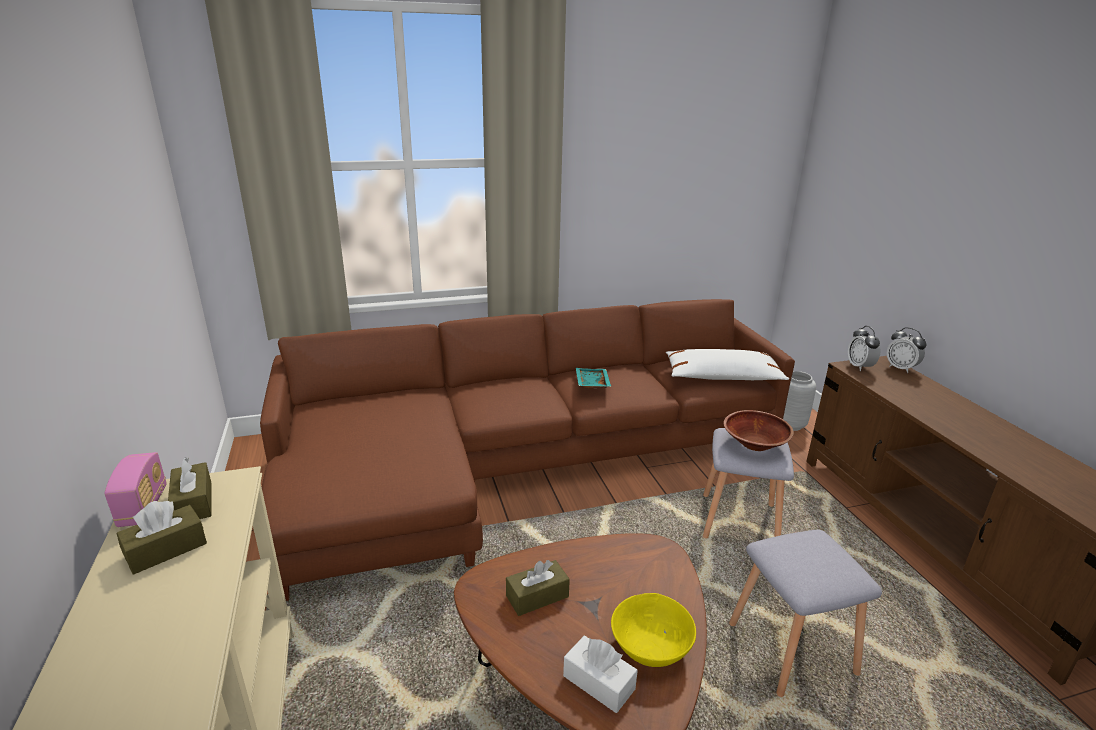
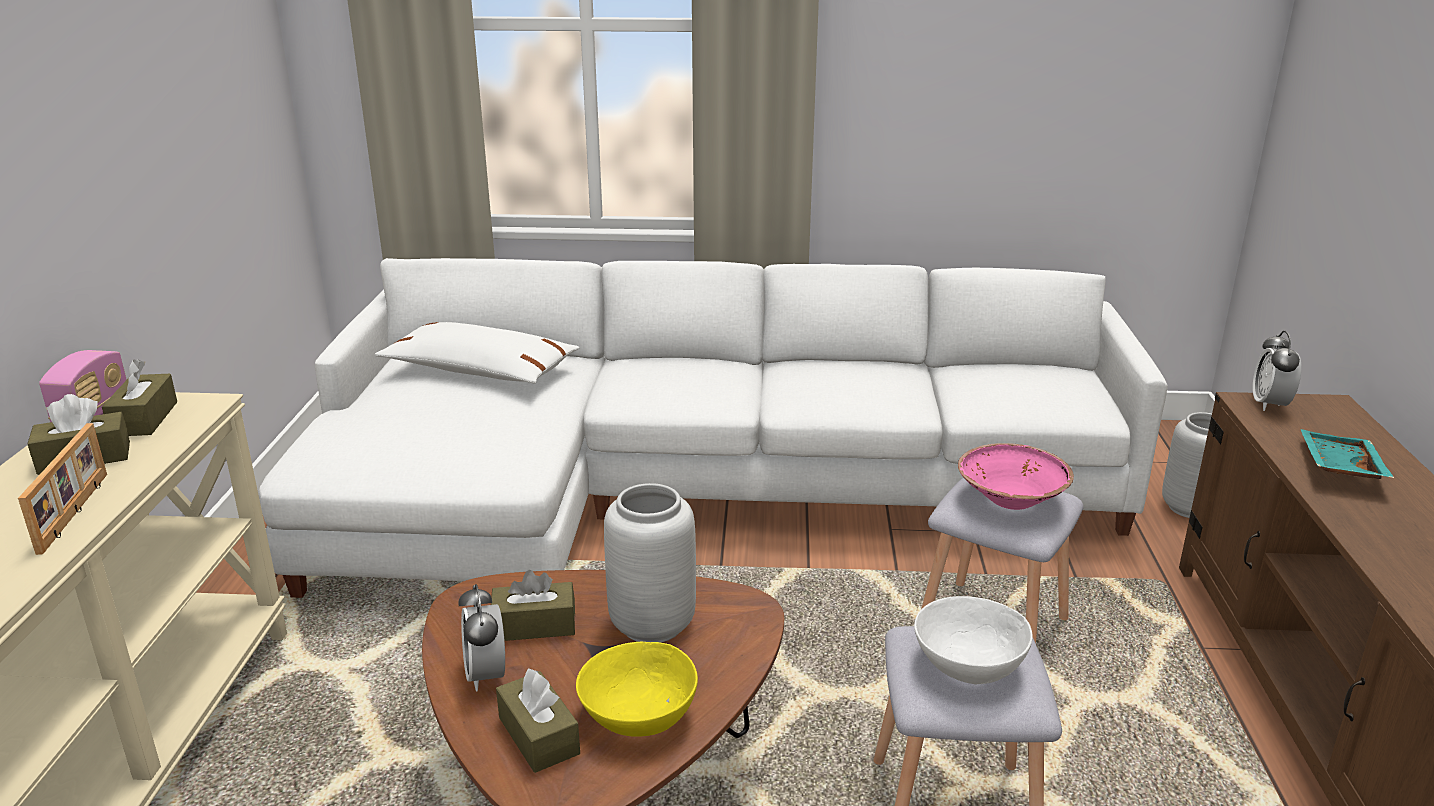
camera: 20 degrees right, 0 degrees up
brown sofa [260,299,795,601] -> white sofa [259,258,1168,598]
white tissue box [563,636,638,713] -> brown tissue box [496,669,580,773]
turquoise tray [576,368,611,388] -> turquoise tray moved to [1301,429,1394,479]
white pillow [666,349,789,380] -> white pillow moved to [375,322,580,384]
brown bowl [723,410,794,451] -> pink bowl [958,443,1074,510]
alarm clock [887,327,926,373] -> alarm clock moved to [458,584,505,691]
none -> picture frame [18,423,107,555]
none -> grey vase [604,483,696,643]
none -> white bowl [914,596,1033,684]

